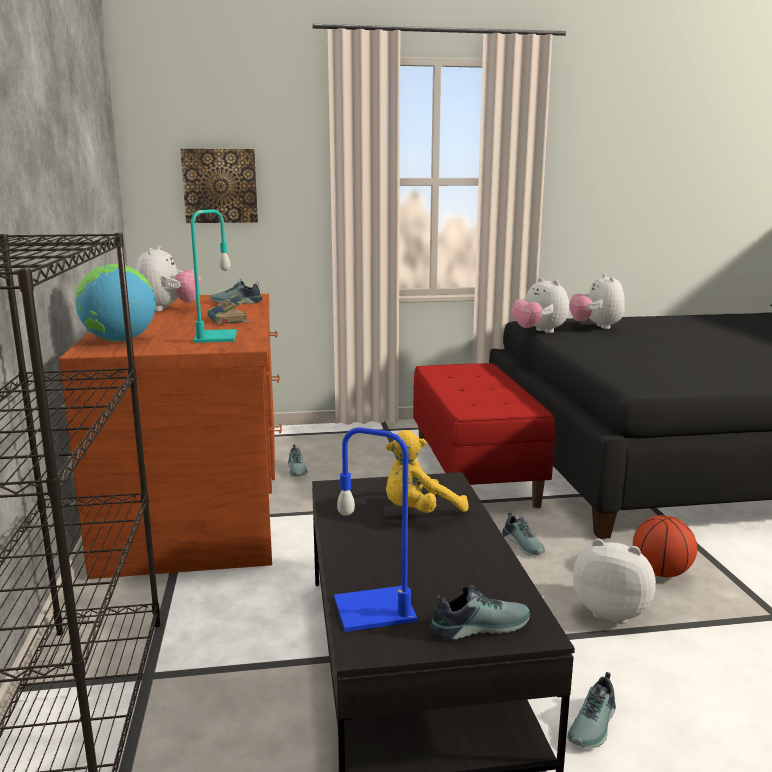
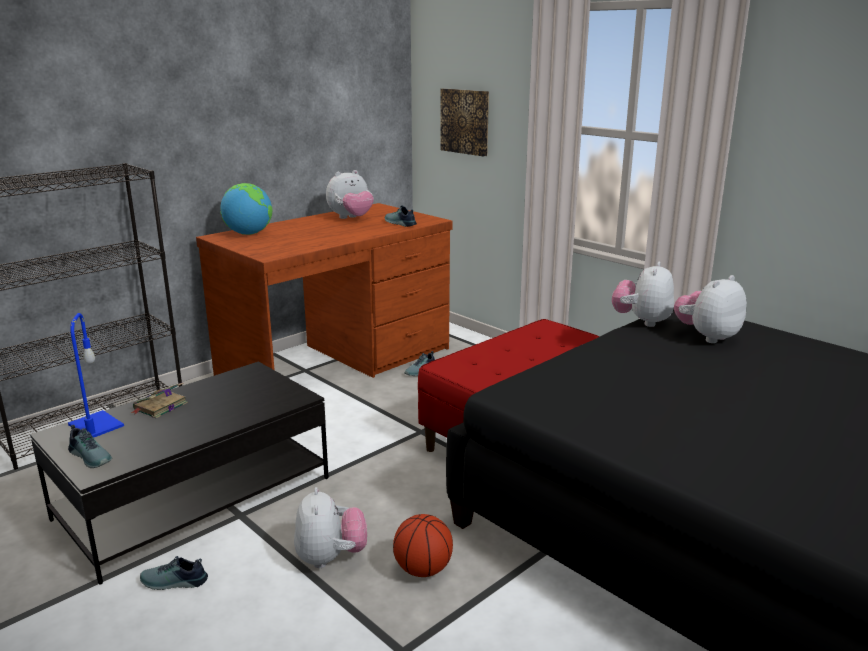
camera: 55 degrees right, 5 degrees up
turquoise table lamp [191,209,237,343] -> none
book [207,294,249,325] -> book moved to [131,382,188,418]
yellow plush toy [386,430,469,513] -> none
shoe [502,512,545,556] -> none

